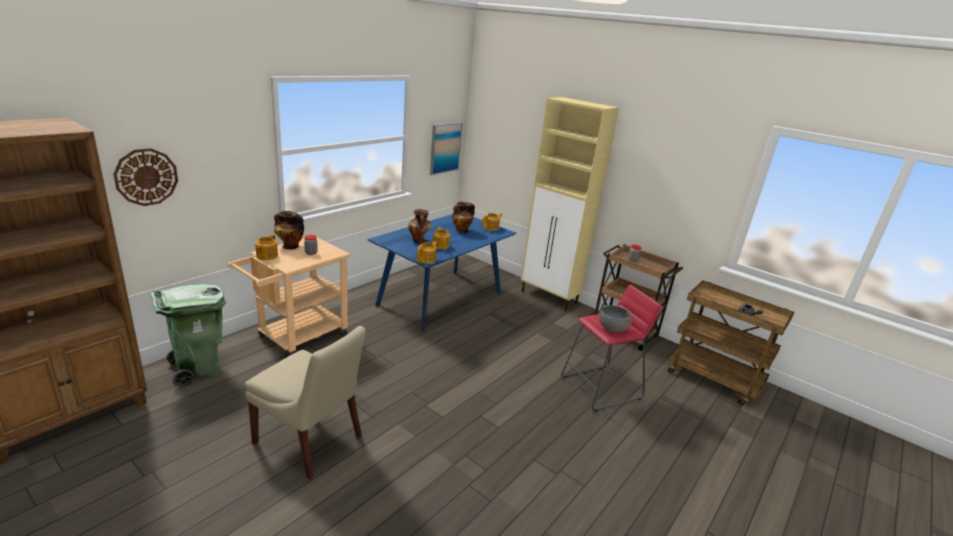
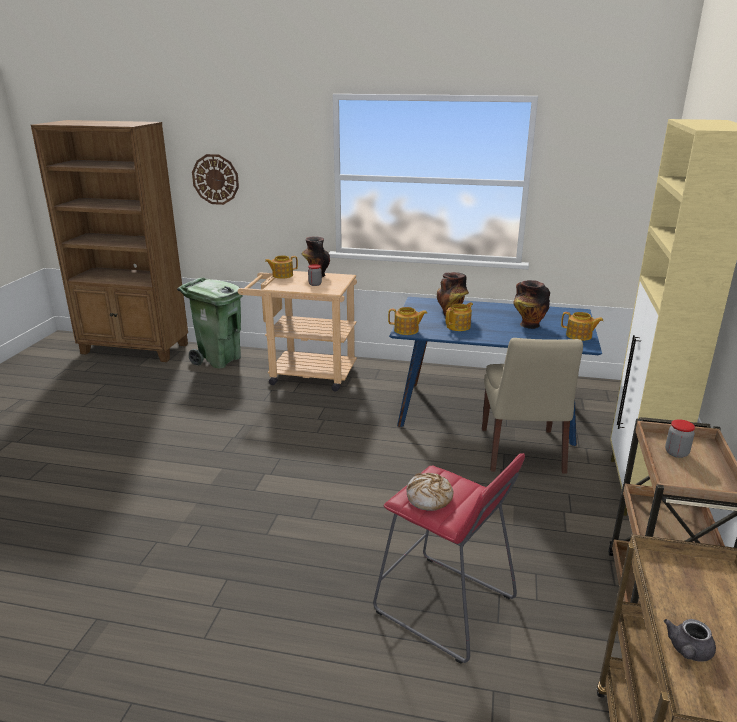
camera: 65 degrees right, 0 degrees up
beige chair [245,326,366,479] -> beige chair moved to [482,338,583,474]
picture [430,122,462,175] -> none
grey bowl [599,305,632,333] -> bread [406,473,453,511]

